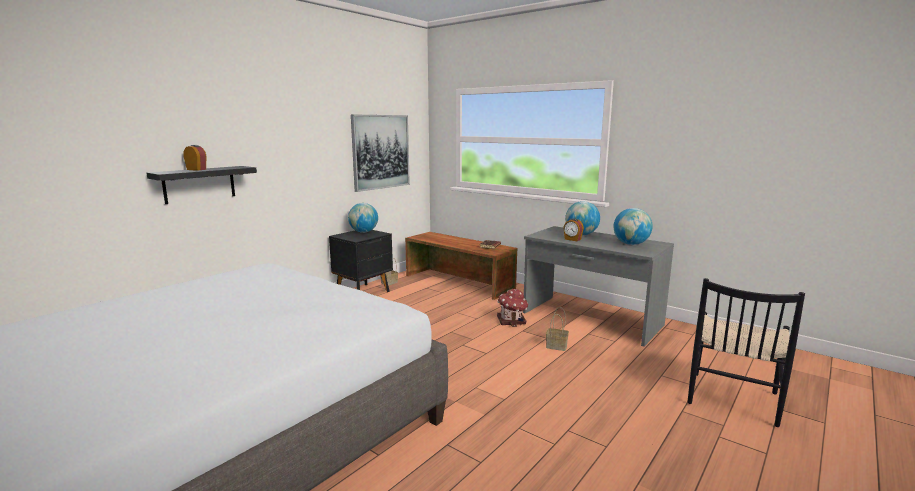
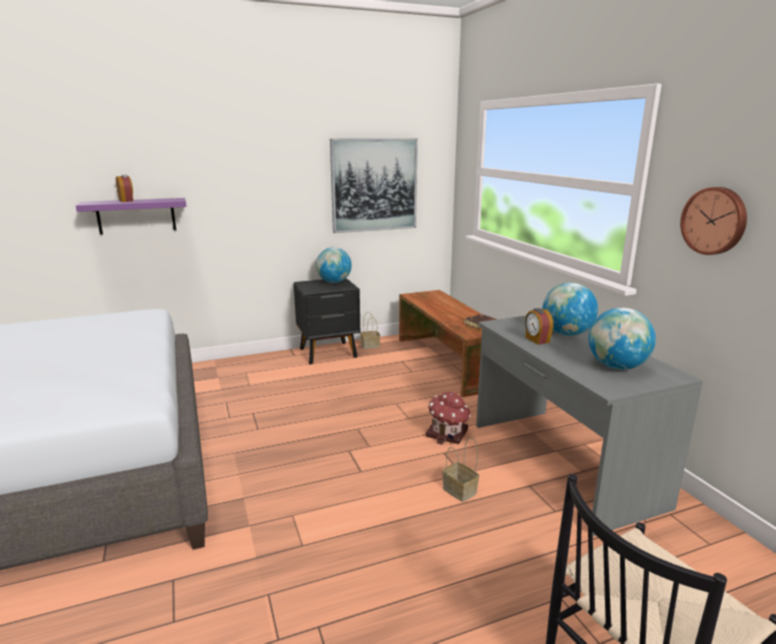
camera: 30 degrees right, 5 degrees up
black shelf [147,166,257,204] -> purple shelf [76,198,186,235]
none -> wall clock [680,187,747,255]

